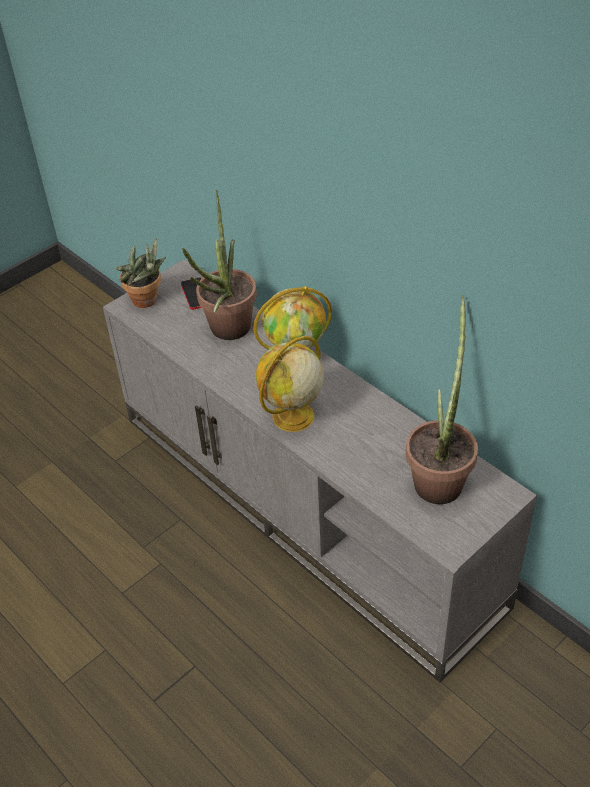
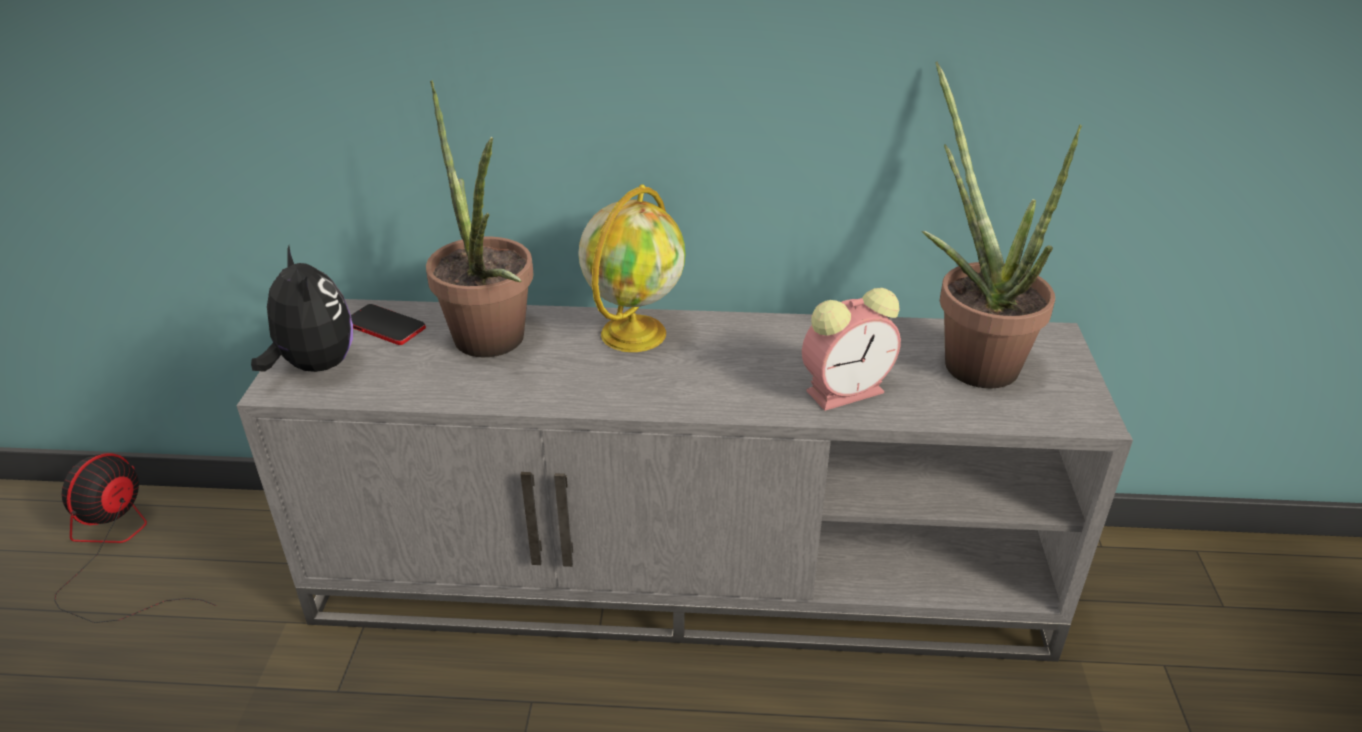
camera: 45 degrees left, 10 degrees down
potted plant [116,237,166,308] -> plush toy [251,246,353,372]
globe [256,336,324,432] -> none
none -> fan [54,453,217,623]
none -> alarm clock [802,288,901,411]

